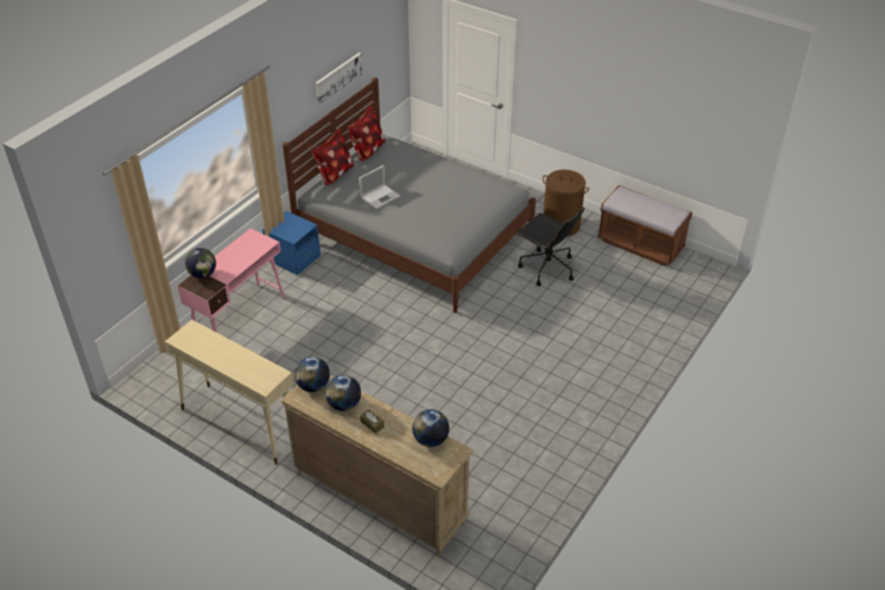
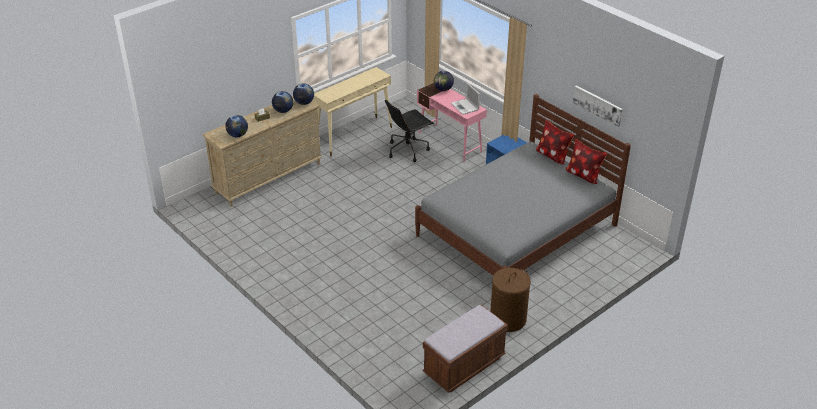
camera: 105 degrees right, 5 degrees down
laptop [359,165,400,209] -> laptop moved to [451,83,480,115]
black office chair [515,207,585,286] -> black office chair moved to [385,99,434,162]

